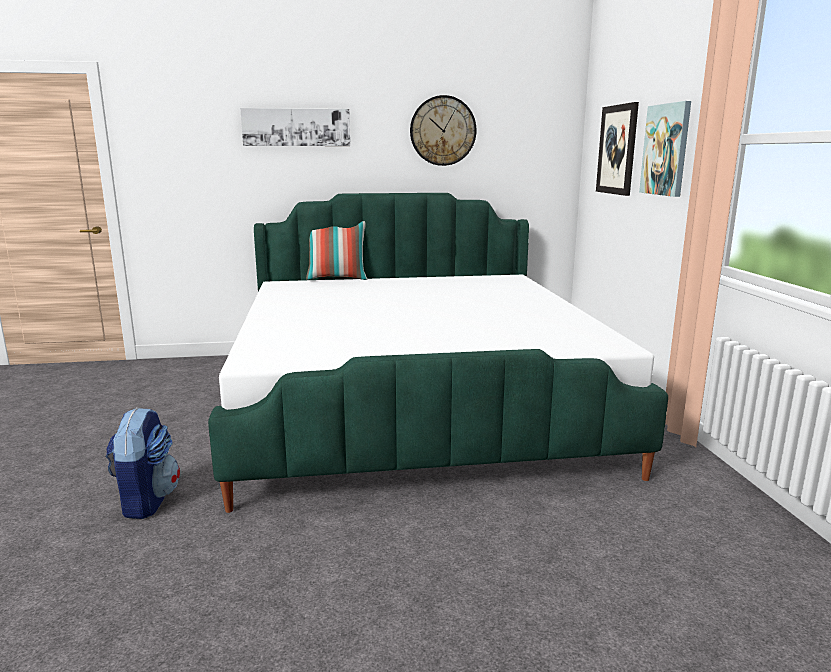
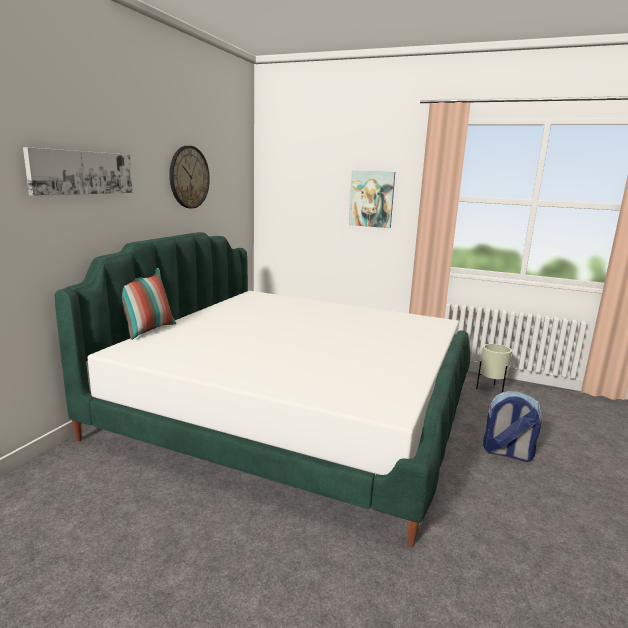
camera: 60 degrees left, 0 degrees up
backpack [106,407,180,519] -> backpack moved to [483,391,542,462]
picture [596,102,639,196] -> none
none -> beige planter [476,344,512,392]

